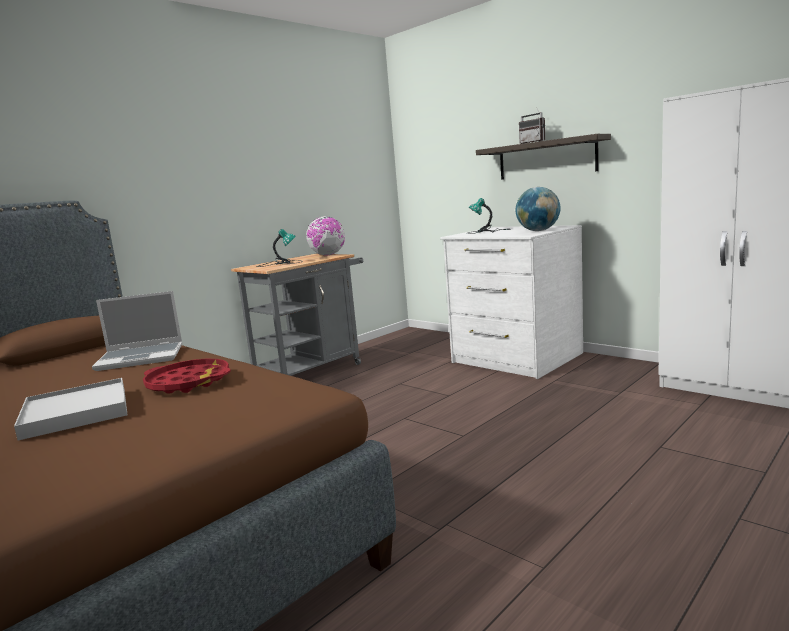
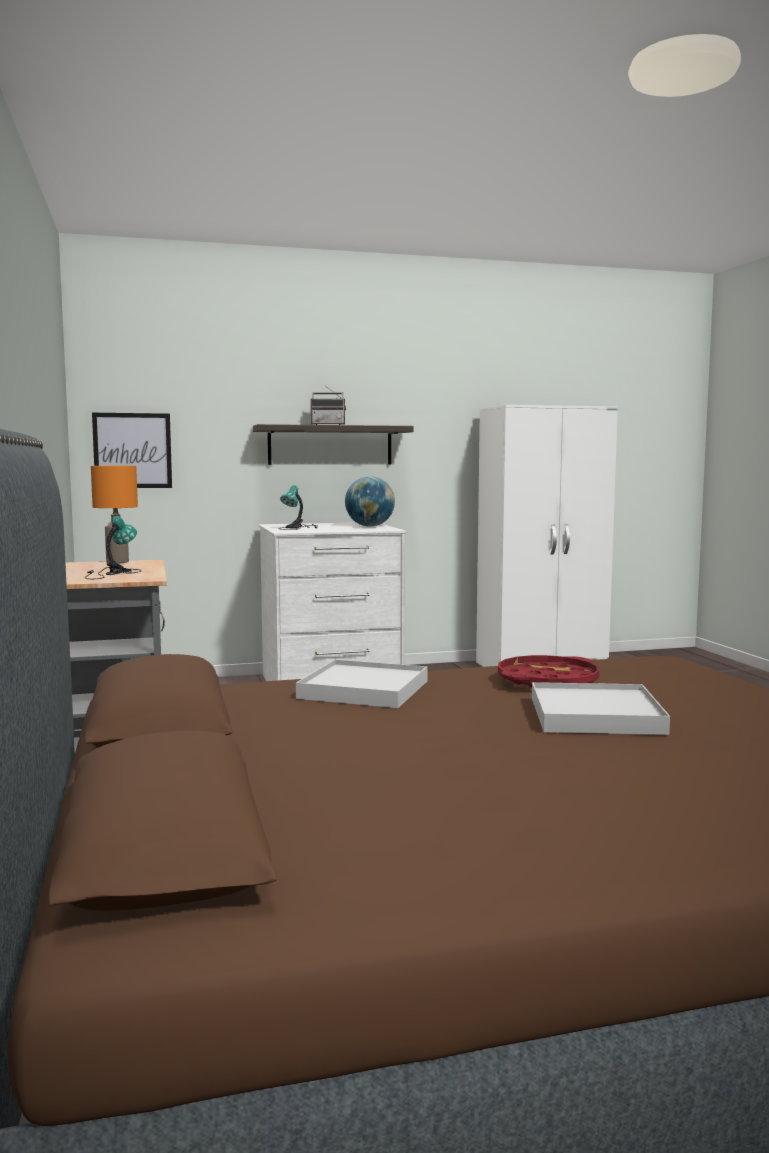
camera: 60 degrees left, 5 degrees down
laptop [92,291,183,371] -> white tray [296,659,427,708]
globe [306,216,345,256] -> orange table lamp [91,466,138,564]
none -> picture [92,413,172,488]

